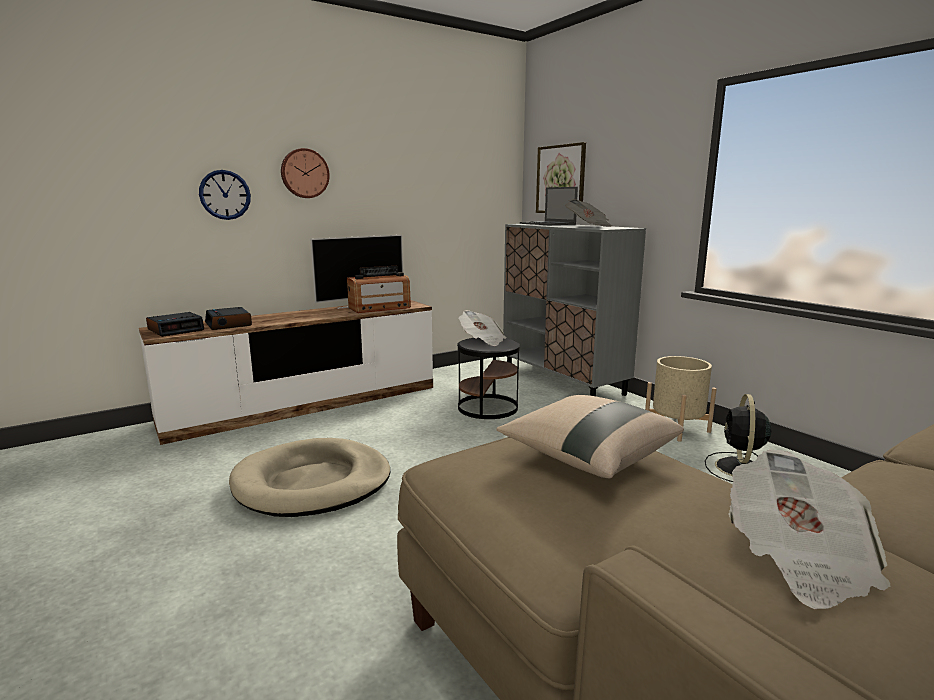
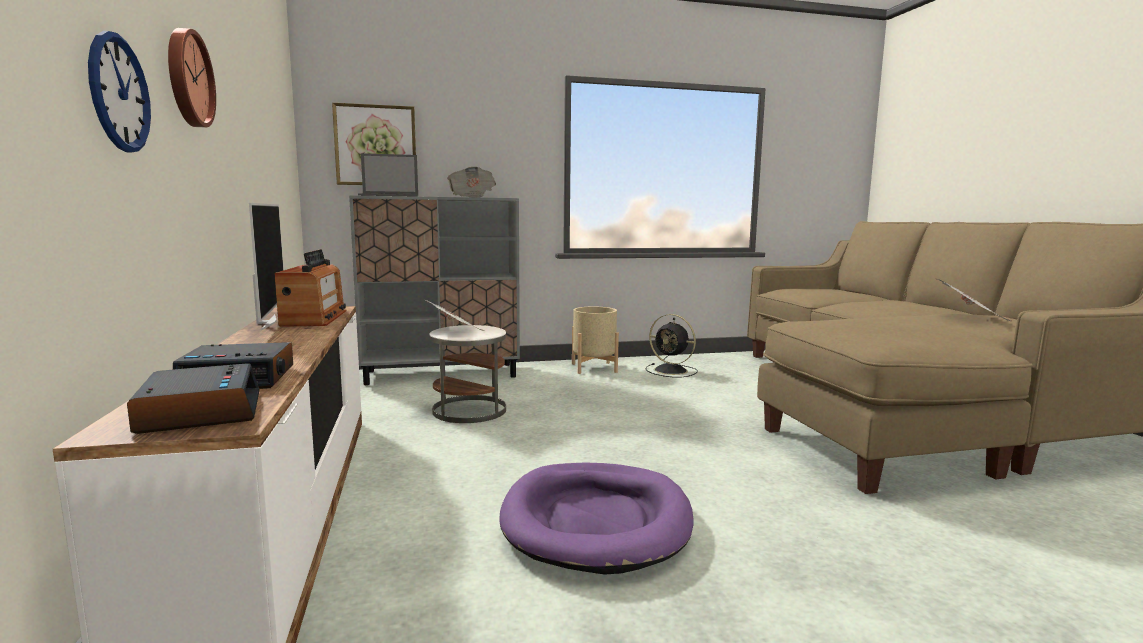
camera: 70 degrees left, 5 degrees down
beige dog bed [229,438,390,517] -> purple dog bed [499,463,694,575]
black side table [457,338,520,419] -> white side table [429,325,506,423]
beige pillow [497,395,684,478] -> none

